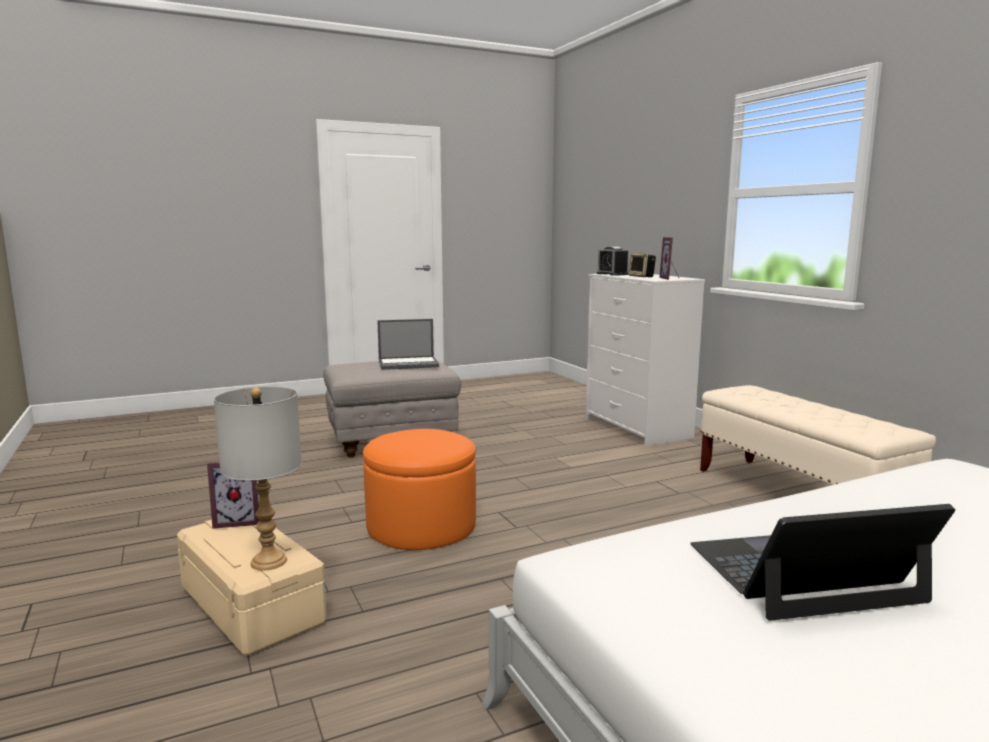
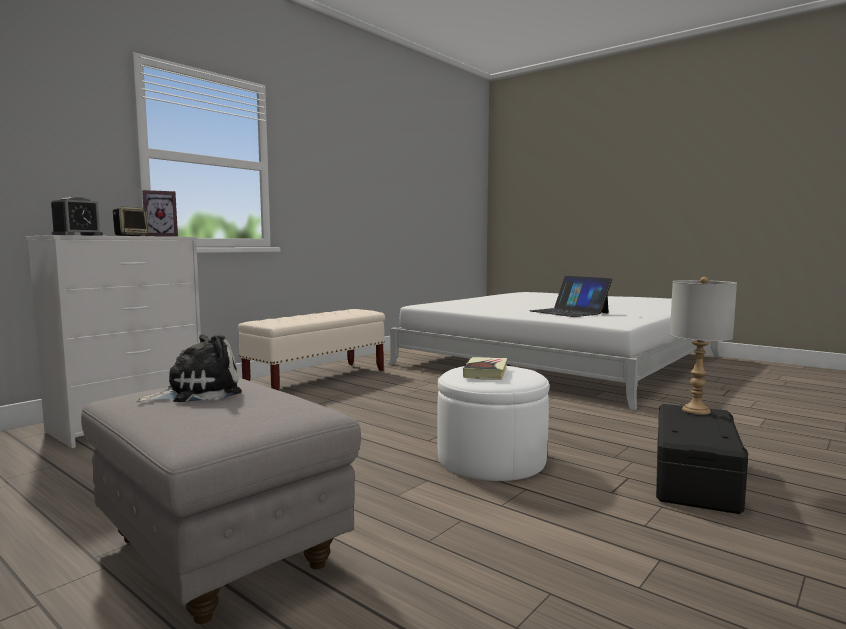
camera: 115 degrees left, 5 degrees down
beige storage box [177,519,327,656] -> black storage box [656,404,748,514]
picture frame [207,462,260,529] -> none
orange ottoman [363,429,476,550] -> white ottoman [437,366,549,481]
laptop [377,319,439,370] -> plush toy [136,334,242,402]
none -> book [463,357,507,380]

